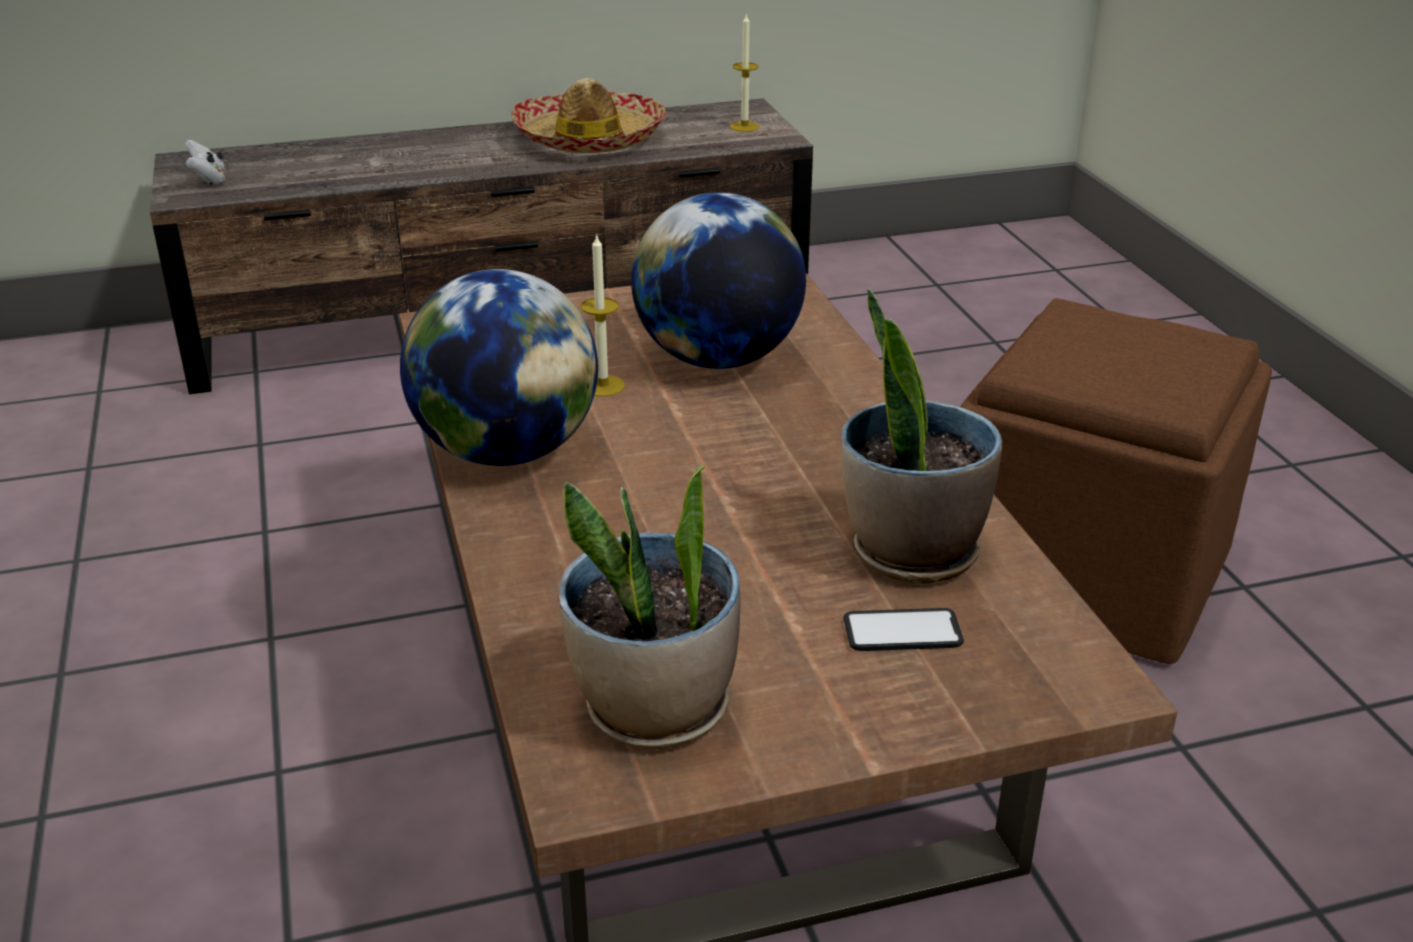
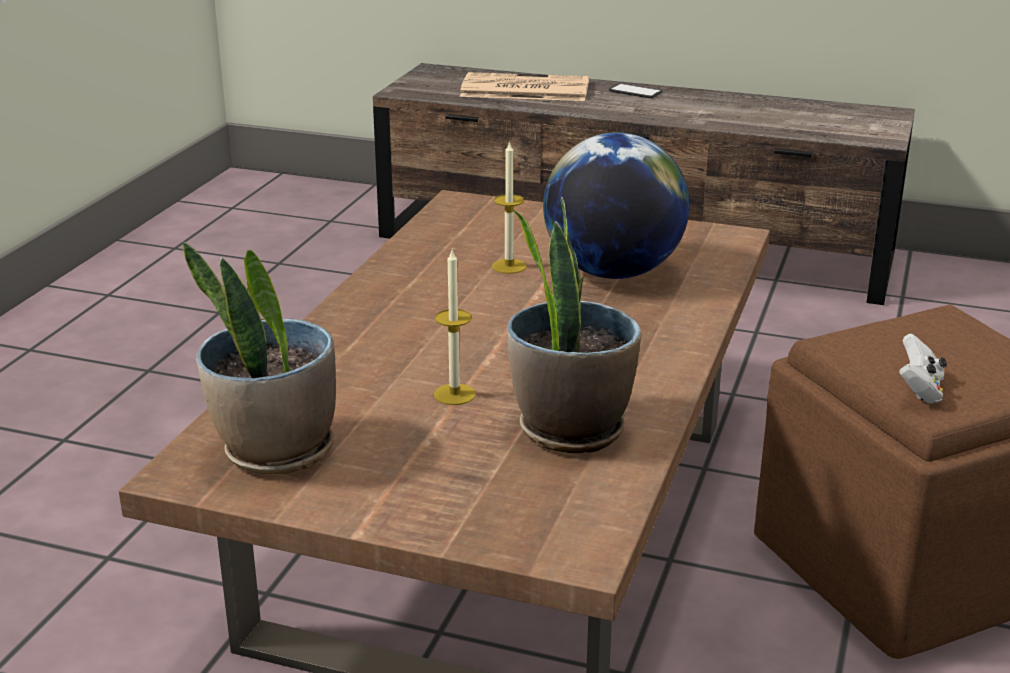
camera: 35 degrees right, 5 degrees down
white game controller [185,140,225,185] -> white game controller moved to [899,333,947,404]
globe [400,269,598,466] -> none
hat [511,78,667,153] -> none
candle [730,13,760,132] -> candle moved to [434,250,476,405]
phone [843,608,964,651] -> phone moved to [609,83,663,98]
none -> newspaper [460,72,589,101]

